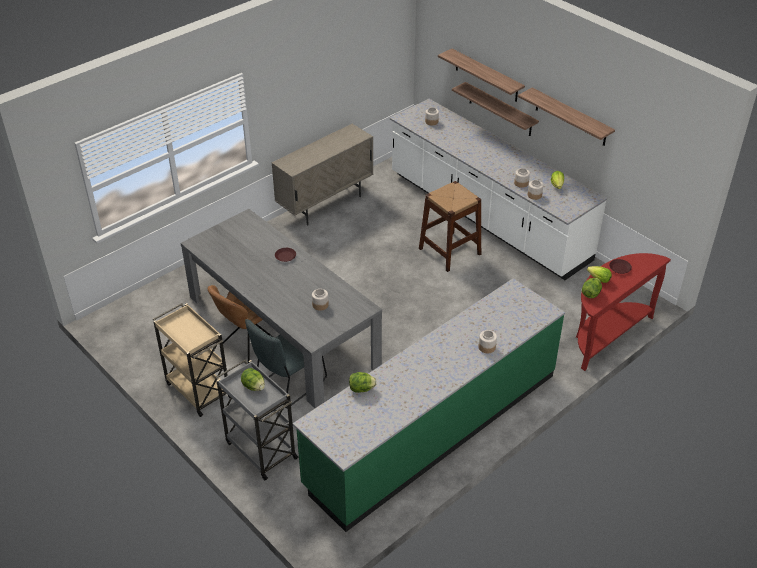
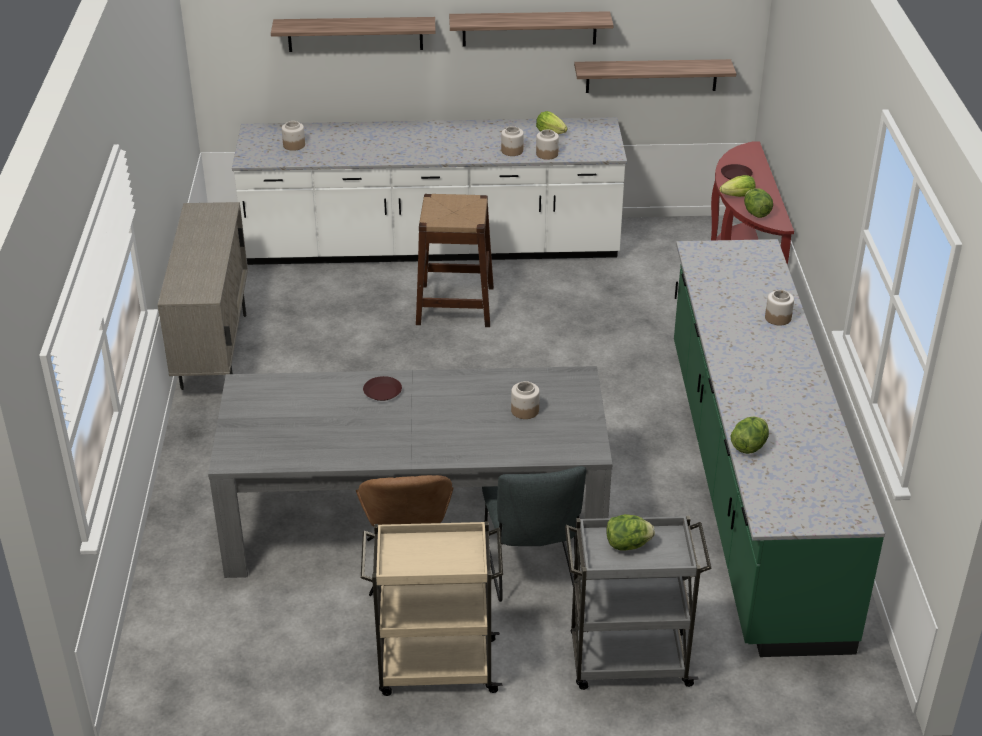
camera: 50 degrees left, 5 degrees down
shelf [452,82,539,136] -> shelf moved to [574,59,736,93]

